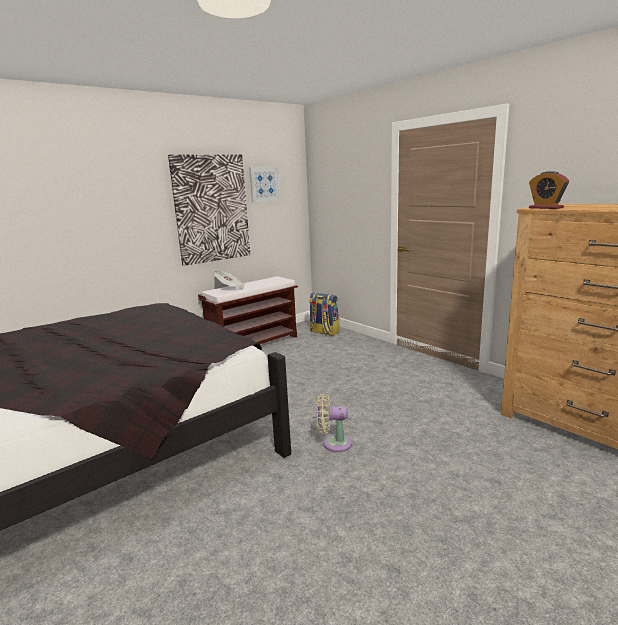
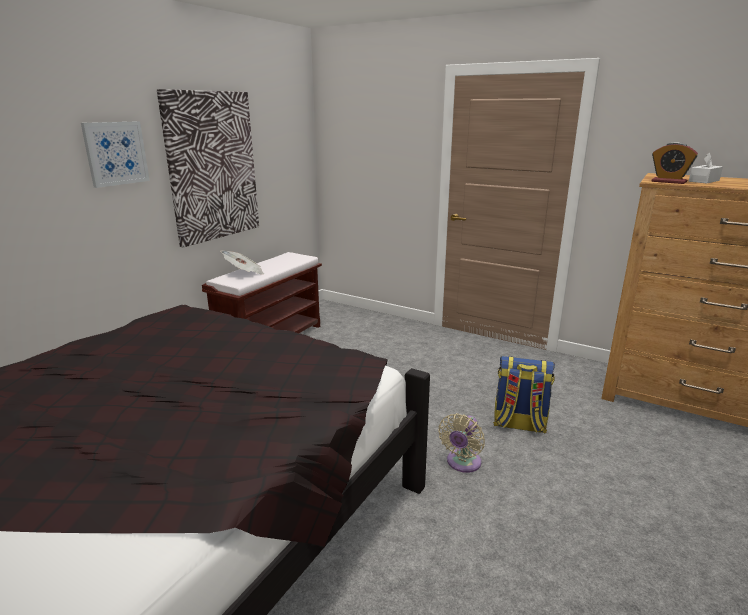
camera: 20 degrees left, 5 degrees up
picture [249,166,281,203] -> picture moved to [81,121,150,188]
backpack [309,293,339,335] -> backpack moved to [493,356,555,434]
beige fan [317,393,352,452] -> beige fan turned 45 degrees counterclockwise [438,413,485,473]
none -> white tissue box [689,153,723,184]

